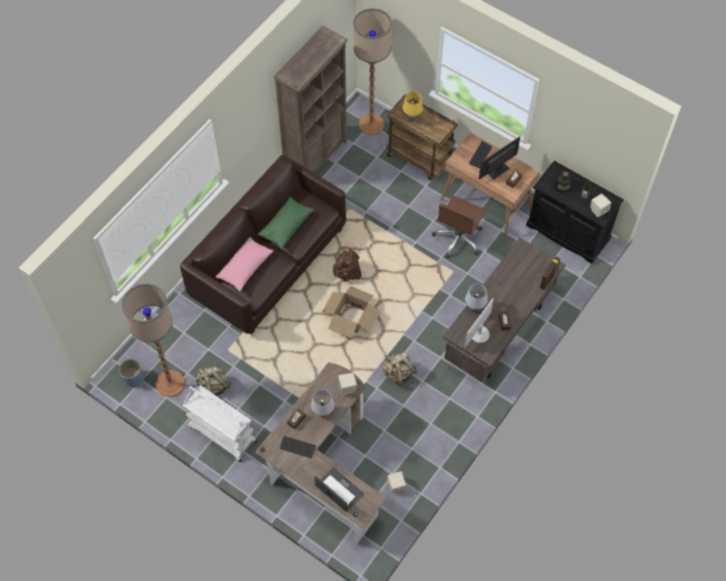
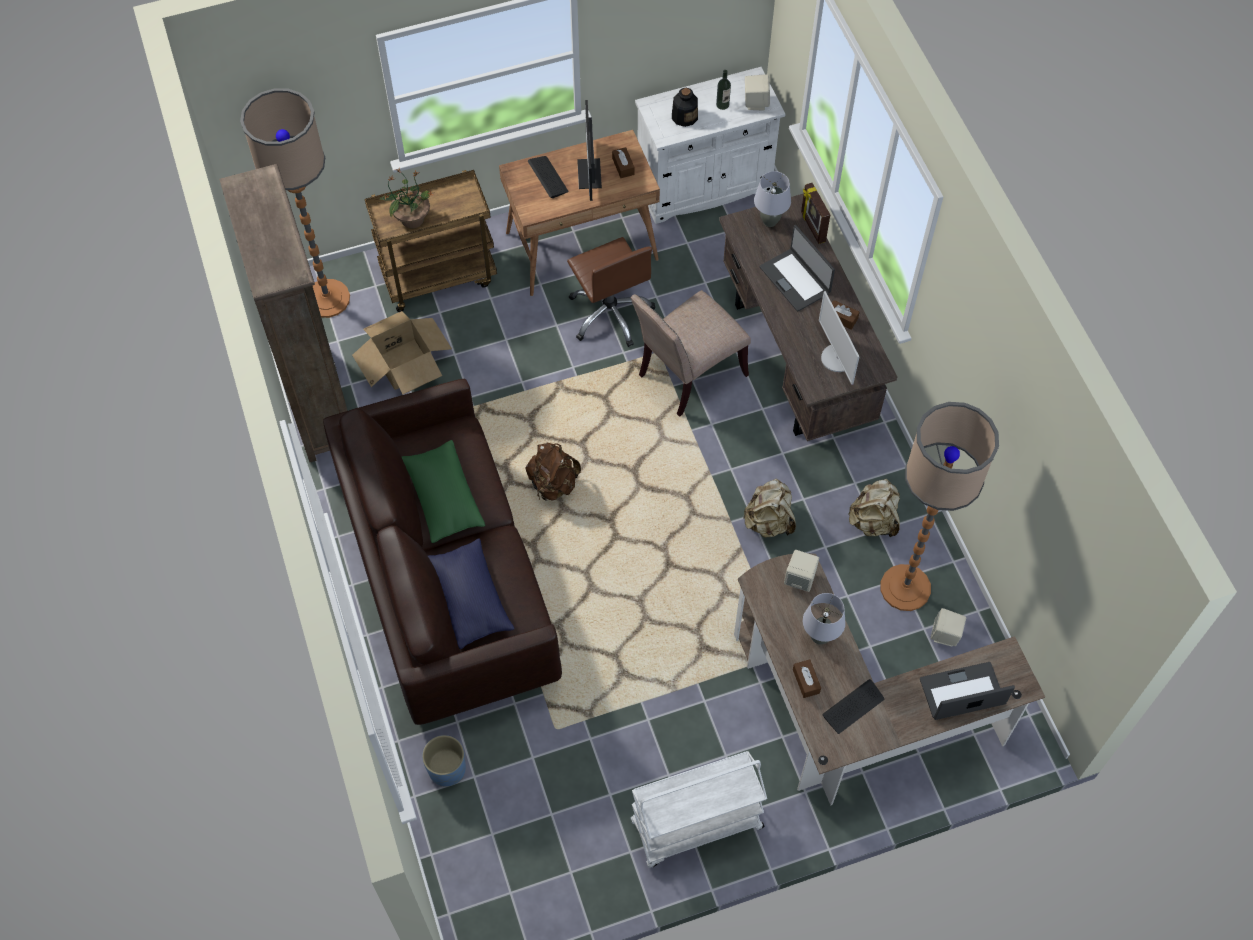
camera: 55 degrees left, 0 degrees up
blue planter [119,359,144,387] -> blue planter moved to [422,735,466,787]
floor lamp [122,283,185,397] -> floor lamp moved to [881,402,999,611]
beige backpack [196,366,231,396] -> beige backpack moved to [848,479,900,537]
pink pillow [216,237,273,291] -> blue pillow [428,539,515,649]
cardboard box [322,287,381,338] -> cardboard box moved to [352,311,452,395]
yellow table lamp [402,92,423,122] -> potted plant [380,170,434,229]
grey table lamp [465,283,488,313] -> grey table lamp moved to [754,171,791,227]
black cabinet [526,161,624,264] -> white cabinet [635,67,786,224]
none -> beige chair [630,290,751,417]
none -> laptop [760,225,835,312]

